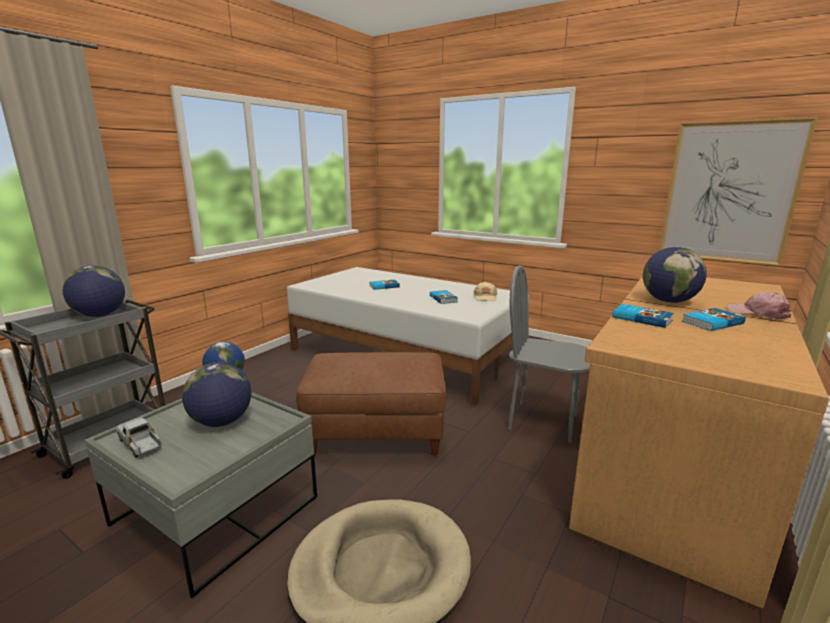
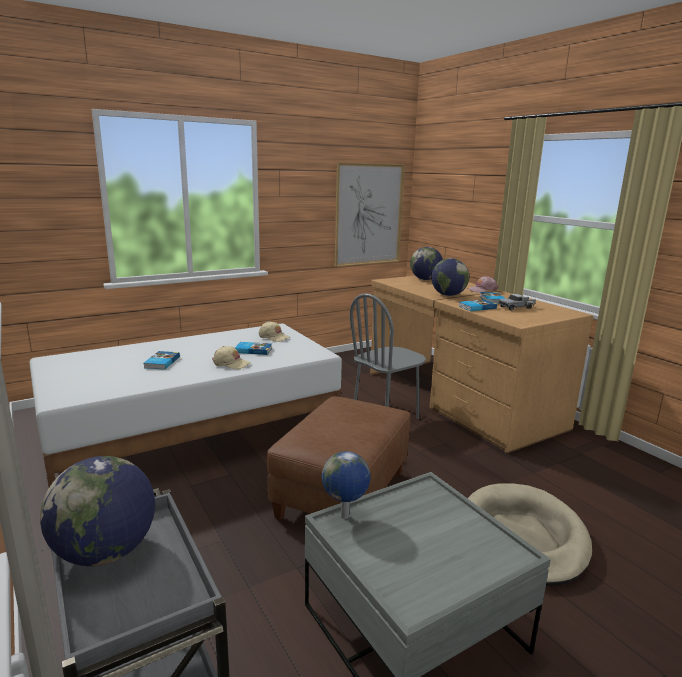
camera: 65 degrees left, 0 degrees up
toy truck [116,417,162,457] -> toy truck moved to [498,294,536,311]
globe [182,362,251,427] -> globe moved to [410,247,443,280]
none -> beige cap [212,346,251,369]

